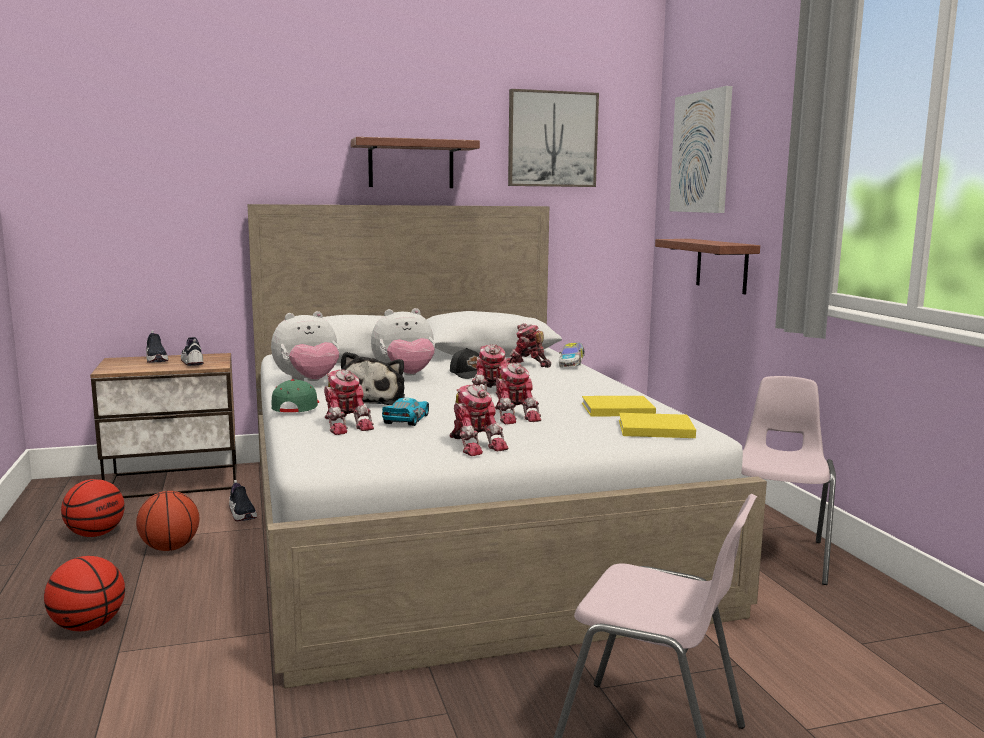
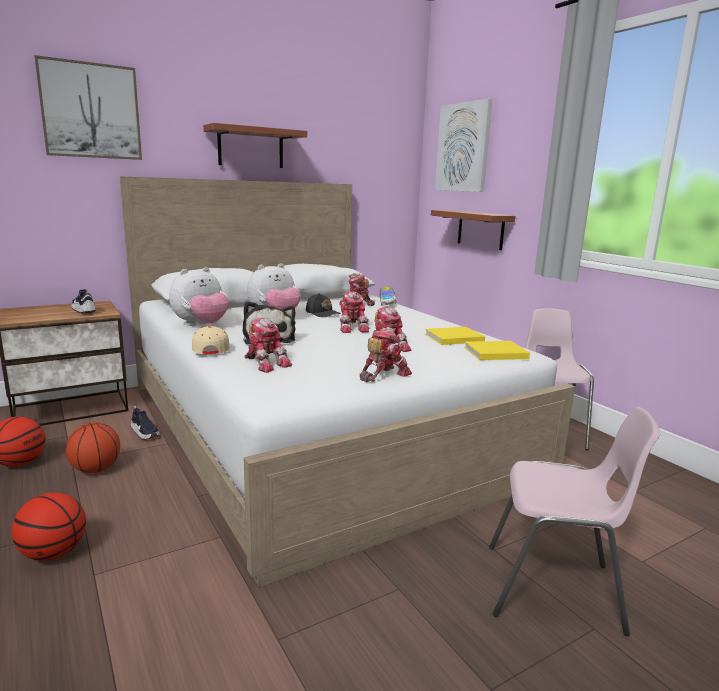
camera: 15 degrees left, 5 degrees up
shoe [146,331,168,363] -> none
green cap [272,379,319,412] -> beige cap [192,326,230,354]
toy car [382,398,429,426] -> none
toy robot [449,385,509,456] -> toy robot turned 90 degrees counterclockwise [360,327,412,382]
picture [508,89,599,187] -> picture moved to [35,55,142,160]

